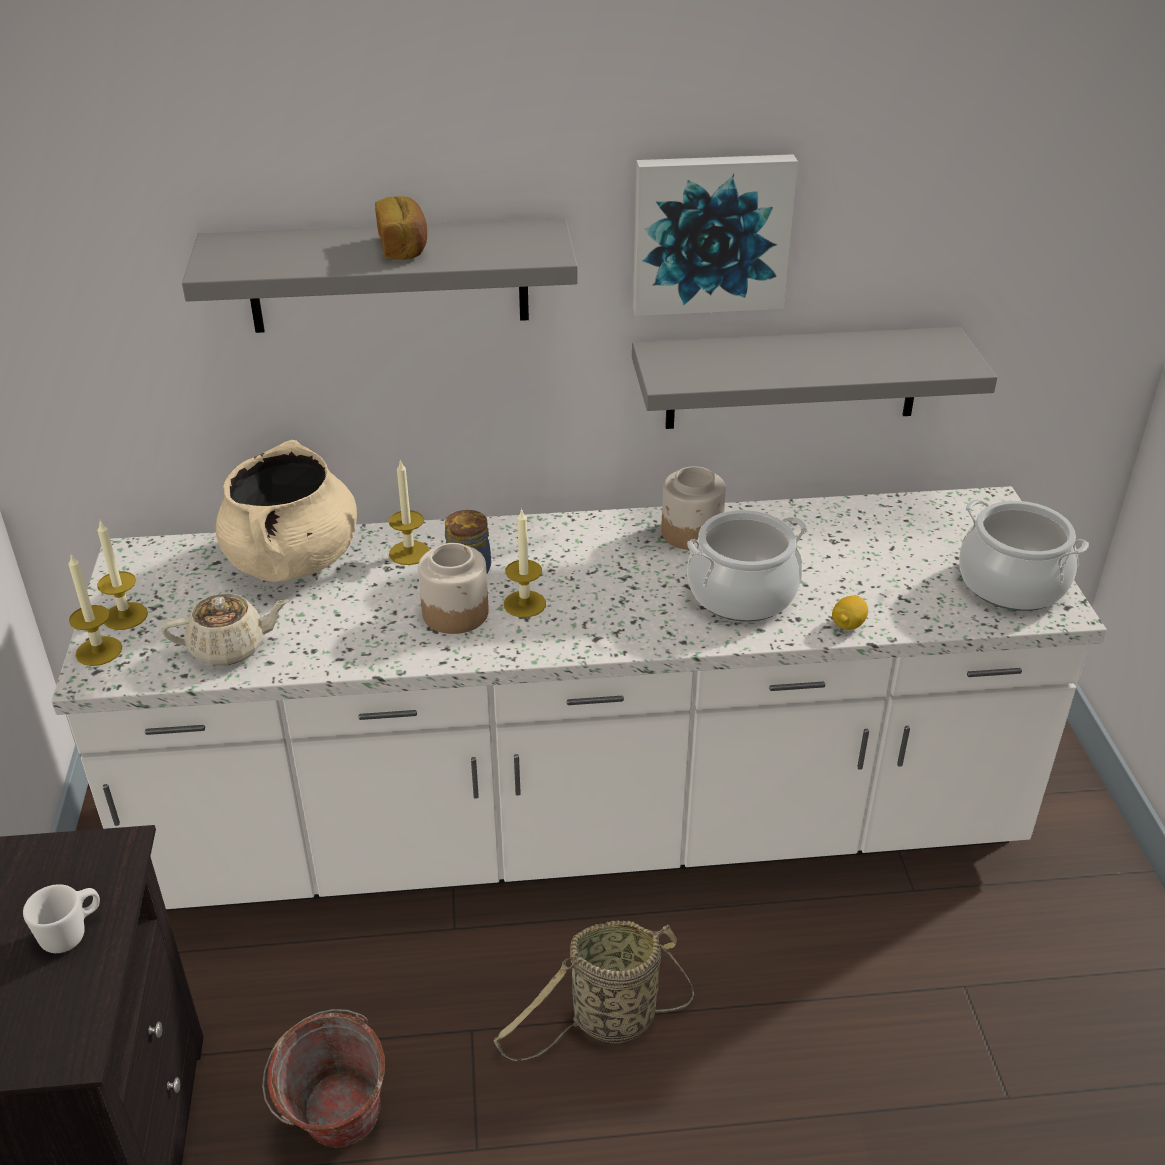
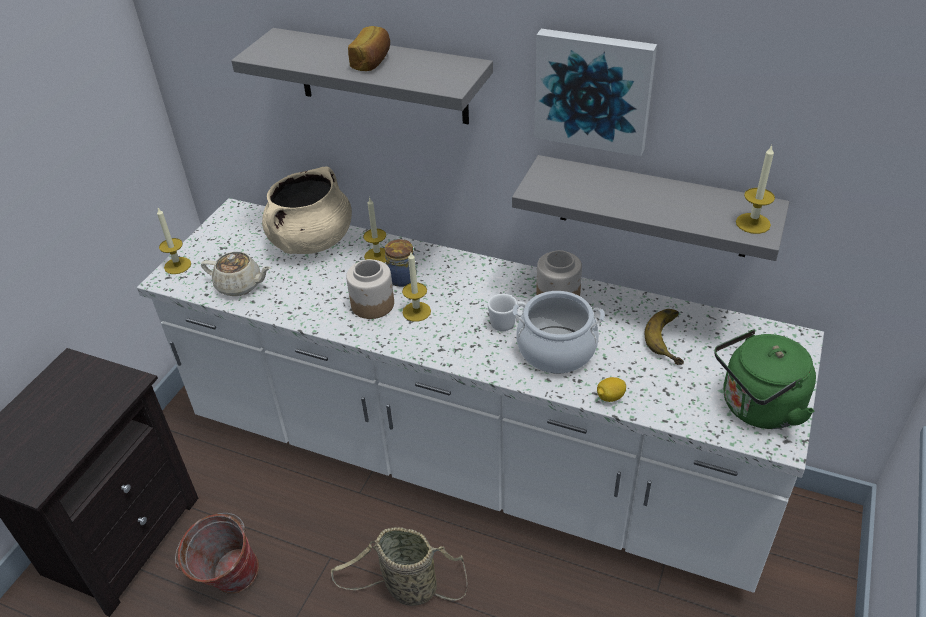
camera: 30 degrees right, 5 degrees up
white mug [23,884,100,953] -> white mug moved to [488,294,526,331]
candle [97,522,148,630] -> candle moved to [736,145,775,234]
cooking pot [959,499,1089,611] -> green kettle [714,329,816,429]
none -> banana [645,309,684,365]

